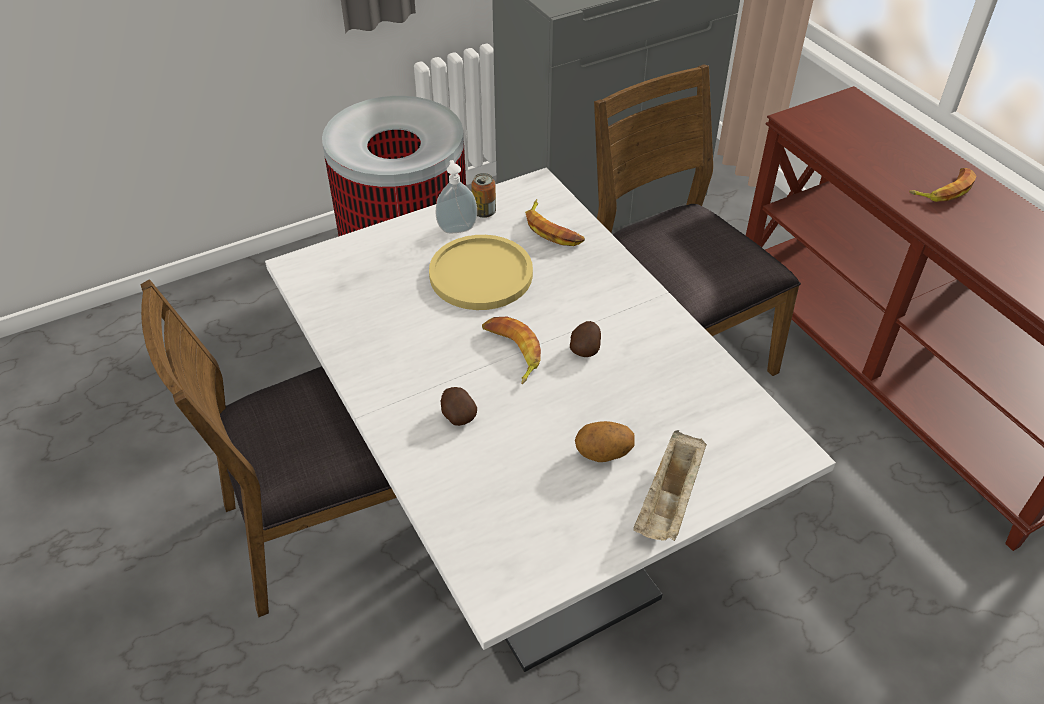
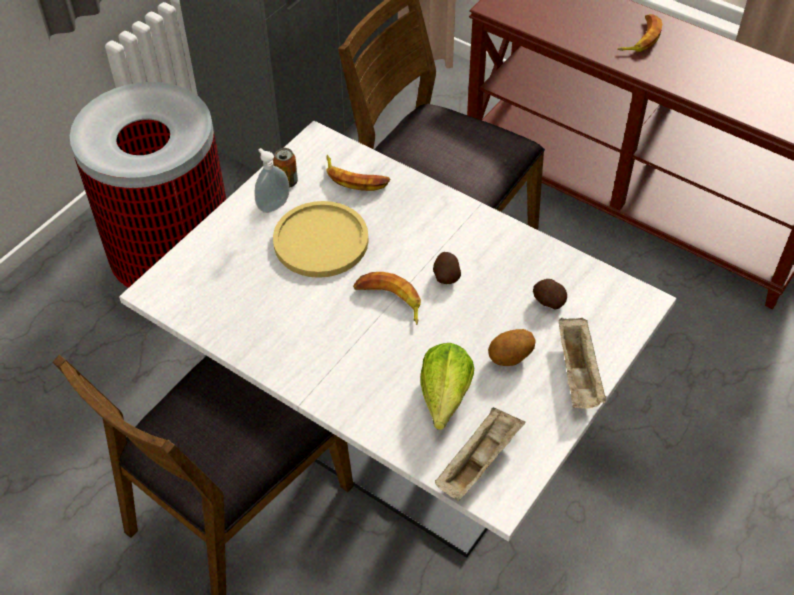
camera: 25 degrees left, 5 degrees up
potato [441,387,477,426] -> potato moved to [533,279,567,310]
none -> lettuce [420,343,474,430]
none -> beige tray [435,407,525,501]

